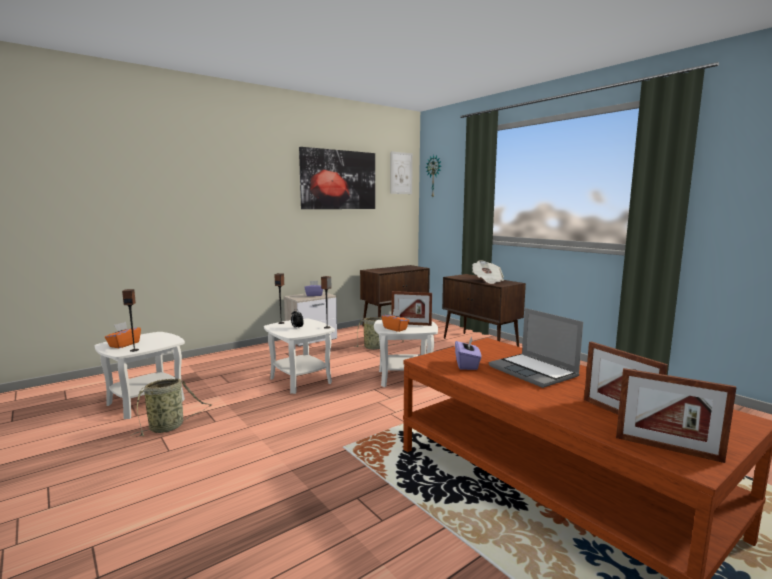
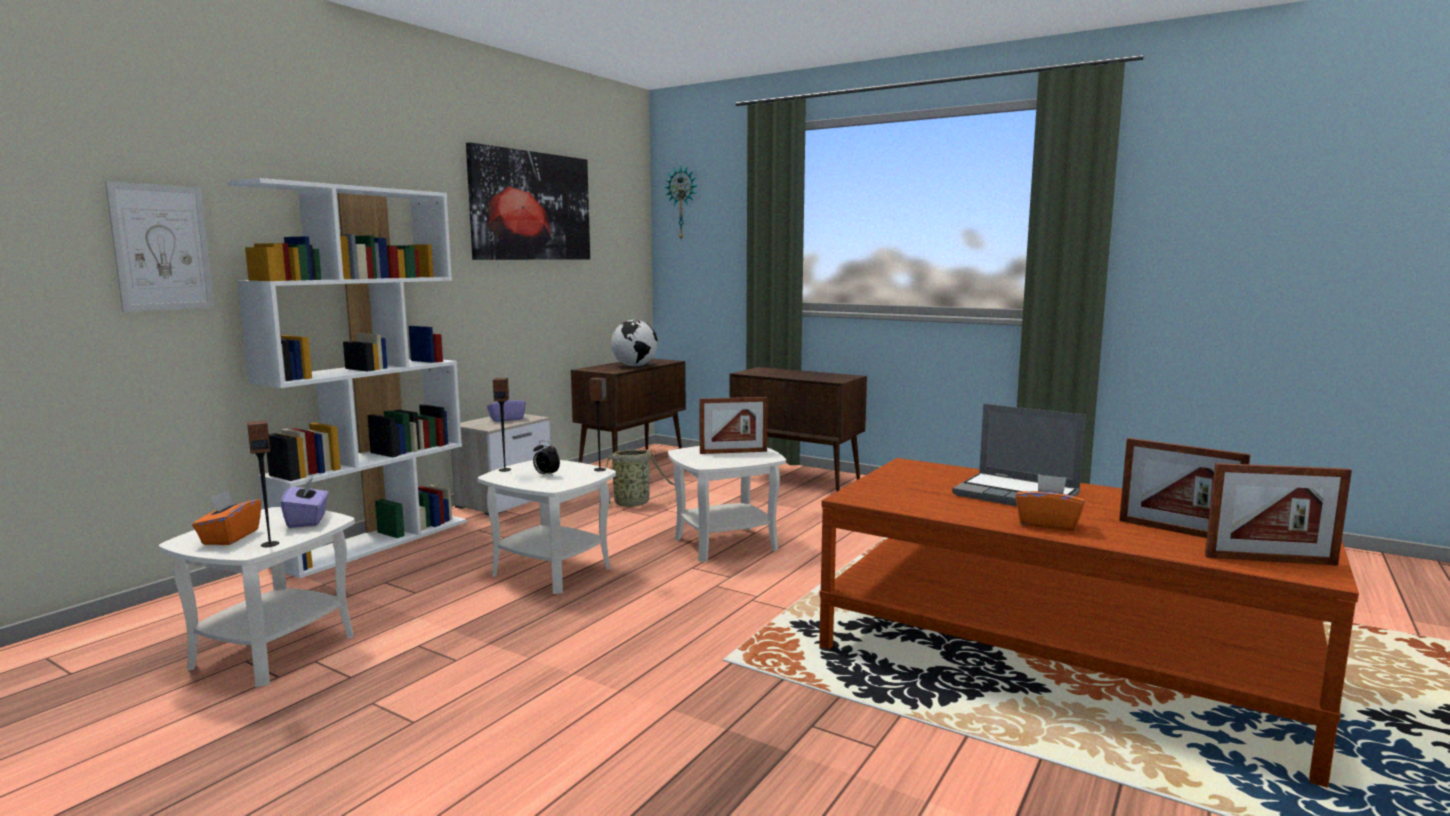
camera: 20 degrees left, 0 degrees up
basket [130,379,212,437] -> none
orange tissue box [382,309,409,332] -> orange tissue box moved to [1015,474,1085,531]
picture [390,151,413,194] -> picture moved to [105,182,215,312]
purple tissue box [455,337,481,370] -> purple tissue box moved to [281,477,328,528]
newspaper [472,260,504,284] -> none
none -> white bookcase [227,178,467,579]
none -> globe [611,320,658,367]

